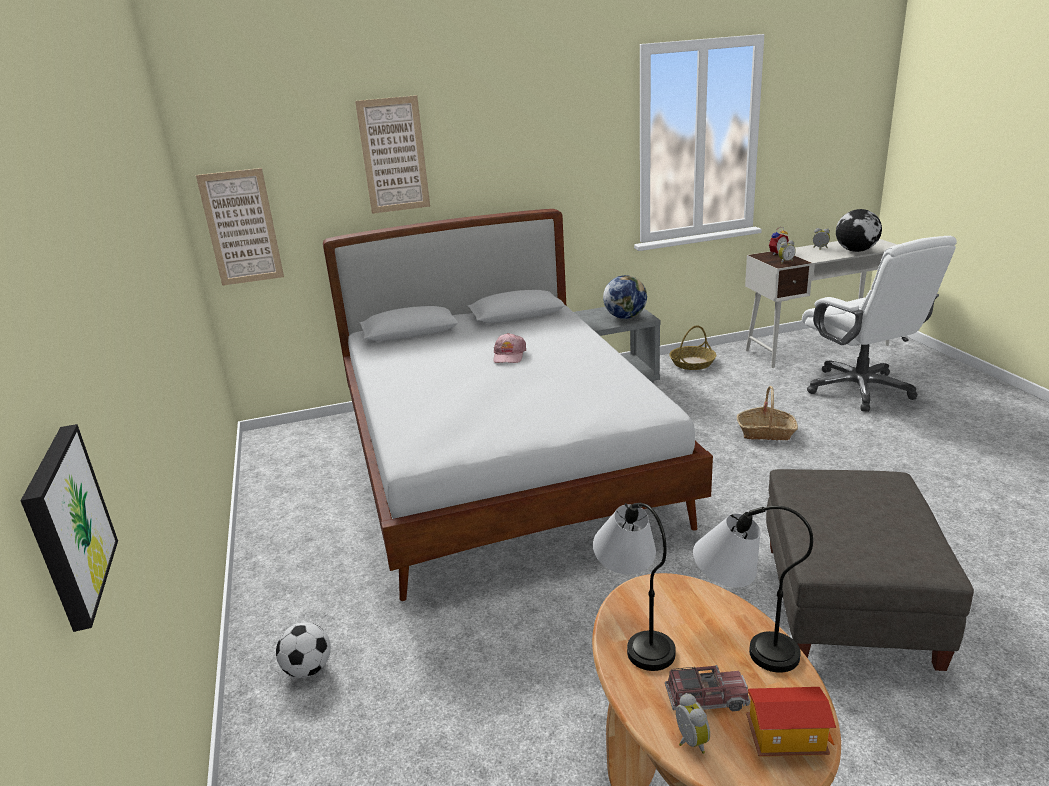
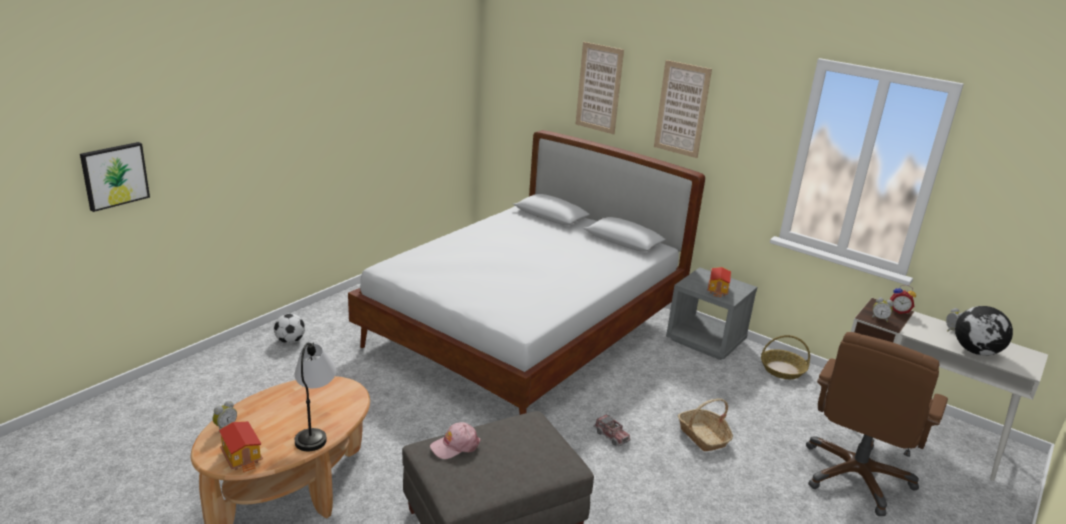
camera: 50 degrees right, 0 degrees up
picture [196,168,284,286] -> picture moved to [654,60,712,158]
pink cap [493,333,526,363] -> pink cap moved to [430,422,481,459]
table lamp [593,503,676,671] -> none
globe [603,275,647,319] -> toy house [708,267,731,297]
toy truck [665,665,750,711] -> toy truck moved to [593,414,630,446]
white office chair [802,236,957,412] -> brown office chair [806,332,948,516]

